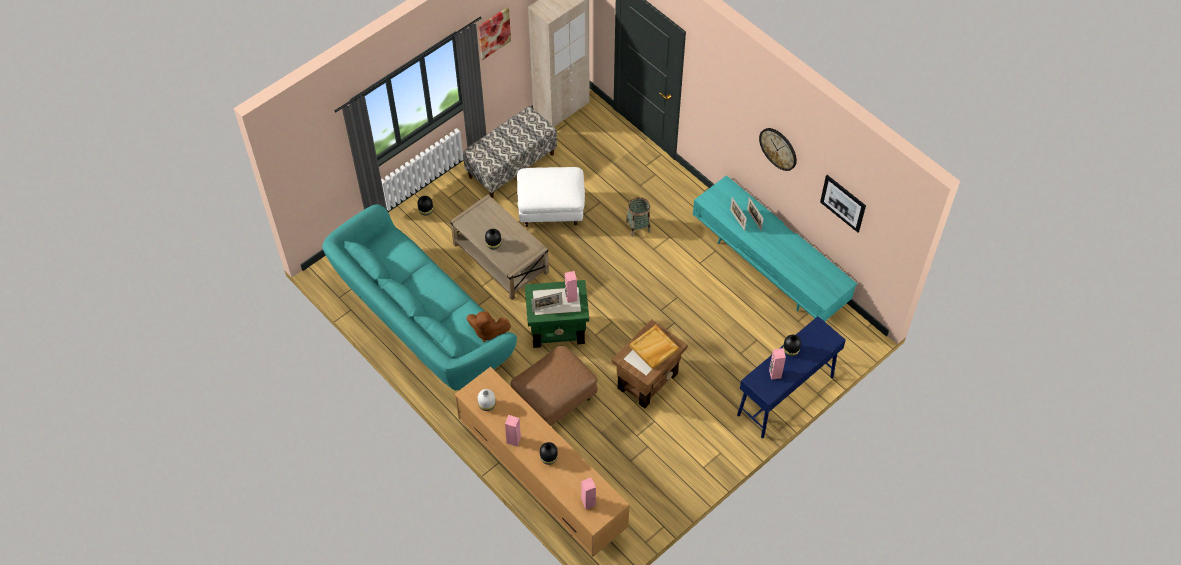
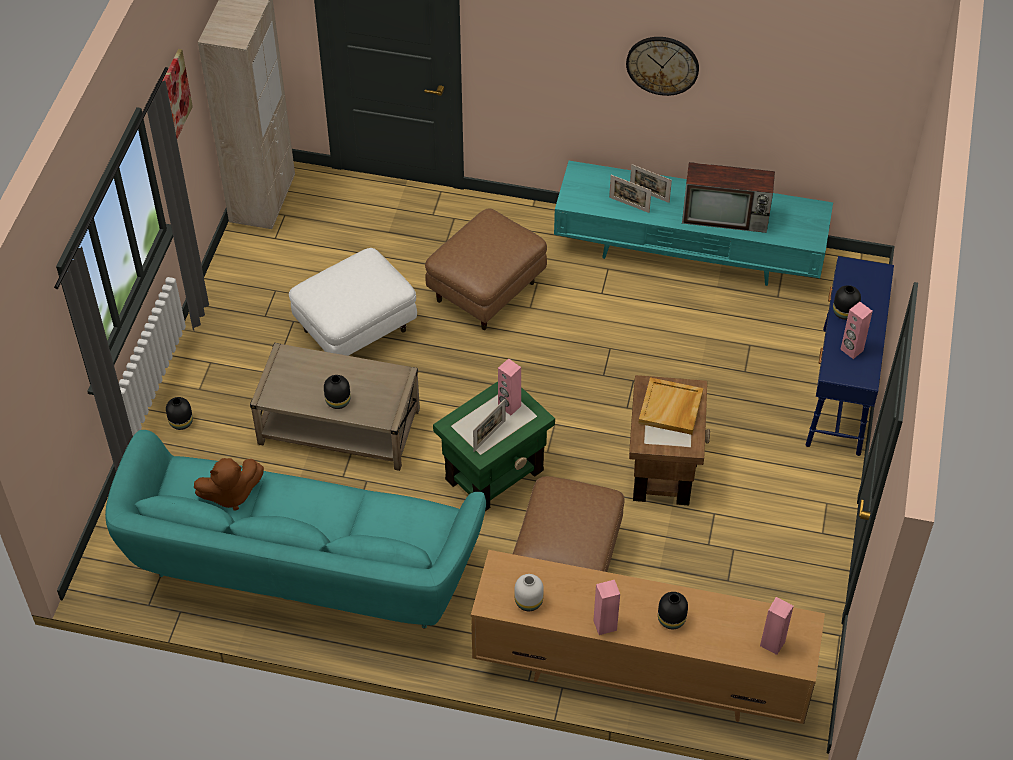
camera: 35 degrees left, 5 degrees down
bench [463,106,557,198] -> none
brown plush toy [467,311,511,342] -> brown plush toy moved to [194,458,264,511]
basket [626,197,650,237] -> brown ottoman [425,208,547,330]
picture [820,175,866,232] -> none
none -> television [682,162,775,233]

